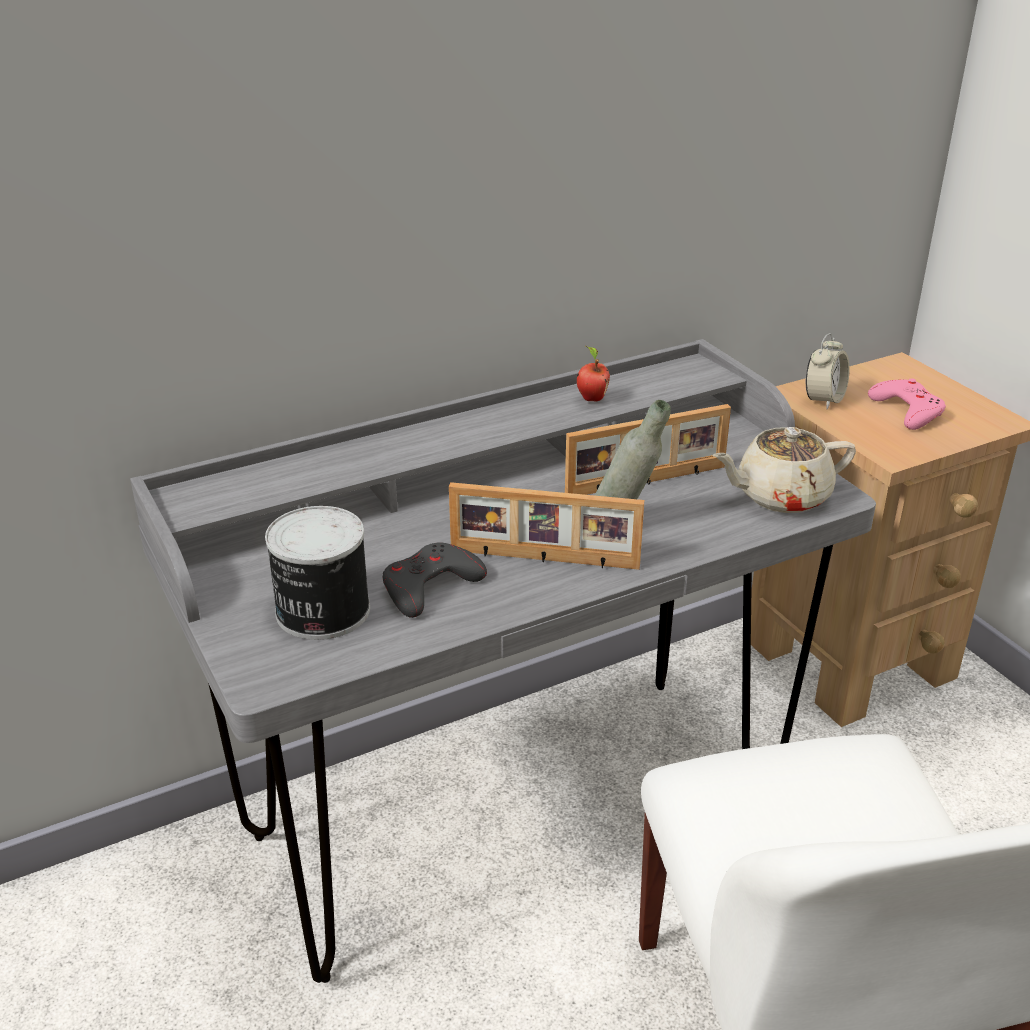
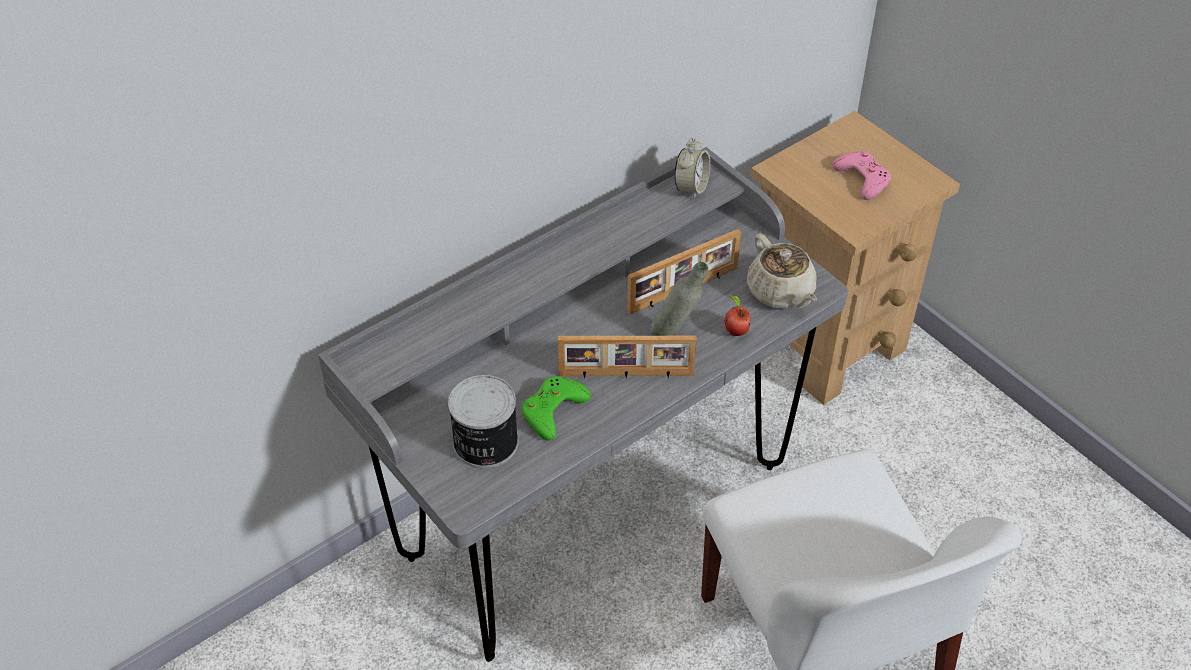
camera: 10 degrees left, 15 degrees up
grey game controller [383,543,487,618] -> green game controller [521,376,591,441]
apple [577,346,610,401] -> apple moved to [725,295,750,336]
beige teapot [713,427,856,513] -> beige teapot turned 90 degrees counterclockwise [747,234,817,309]
alarm clock [806,333,850,409] -> alarm clock moved to [675,137,710,199]

